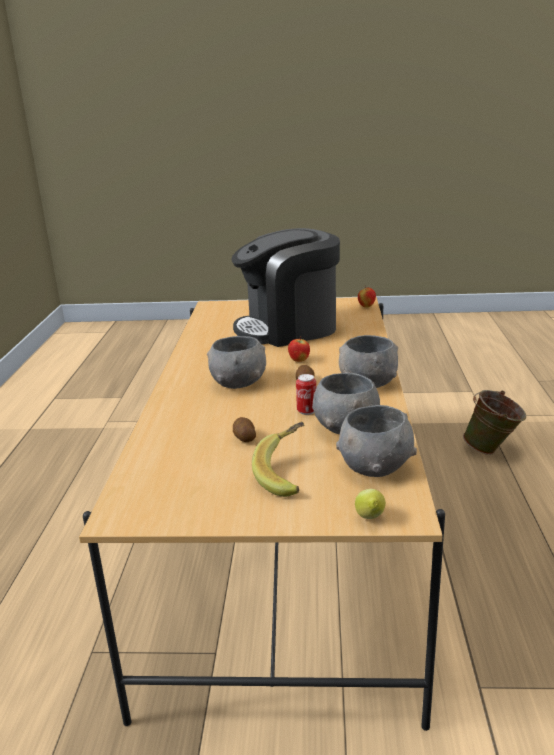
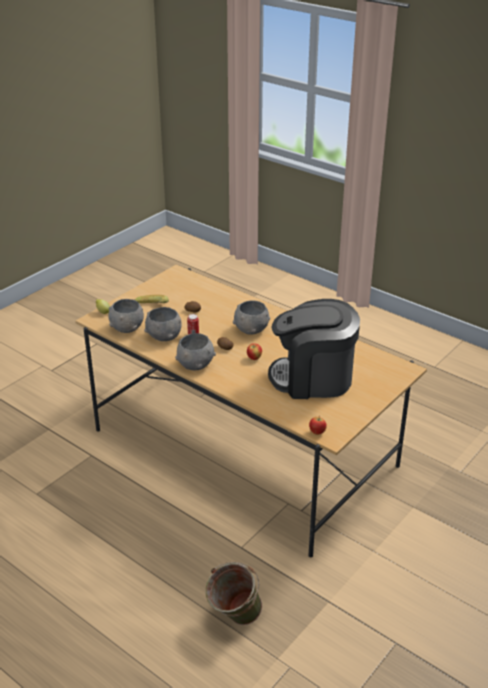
camera: 125 degrees right, 10 degrees up
coffee machine [231,228,340,347] -> coffee machine turned 105 degrees counterclockwise [268,299,360,399]

